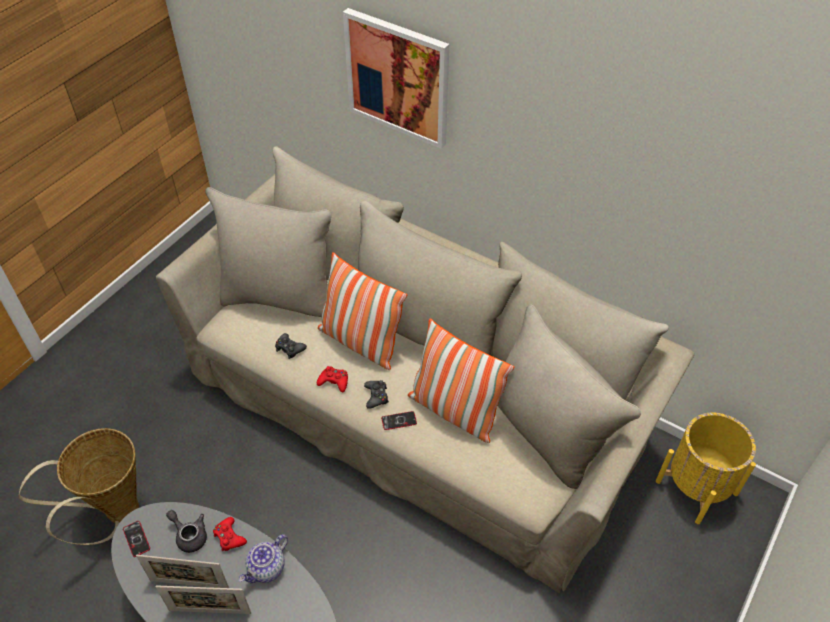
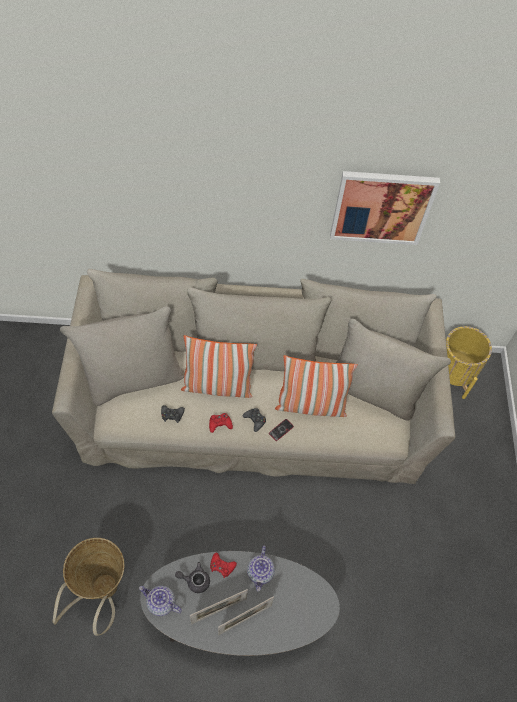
camera: 35 degrees left, 10 degrees up
phone [123,521,150,557] -> teapot [139,586,182,616]
picture [343,8,449,149] -> picture moved to [330,171,440,245]

